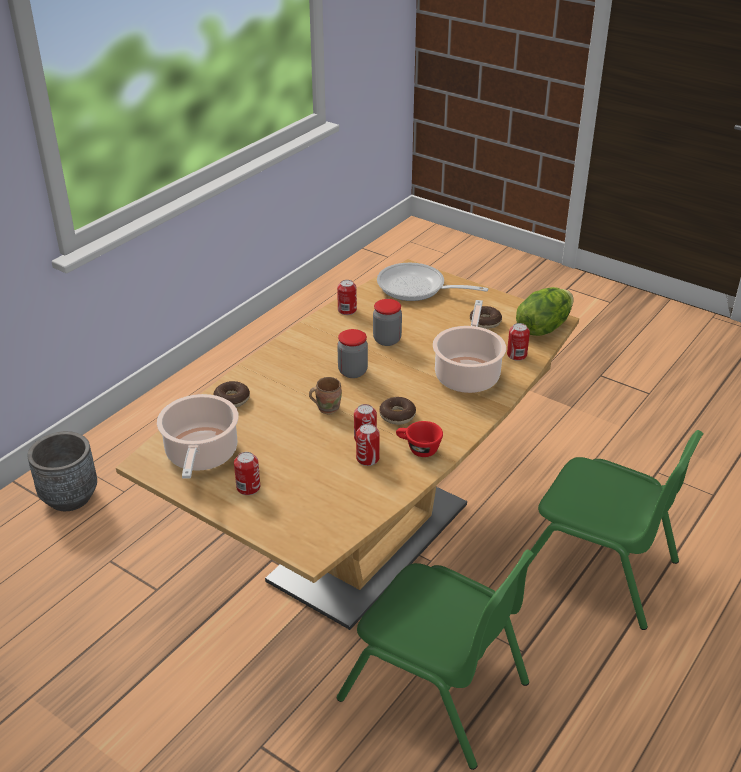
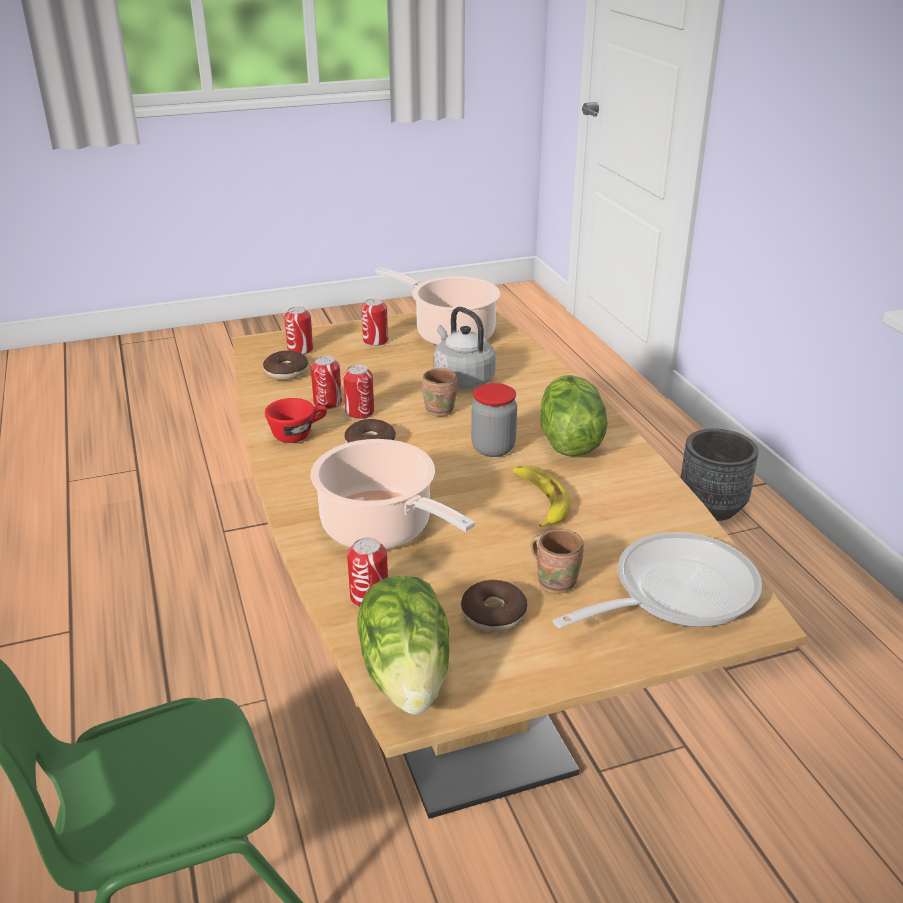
camera: 125 degrees right, 5 degrees down
donut [214,381,250,407] -> donut moved to [263,350,308,380]
can [337,280,357,315] -> can moved to [284,306,313,355]
green chair [337,550,534,770] -> none
jar [373,299,402,346] -> banana [513,466,571,528]
none -> grey kettle [434,307,496,389]
none -> brown mug [531,529,584,594]
none -> lettuce [540,375,608,456]

